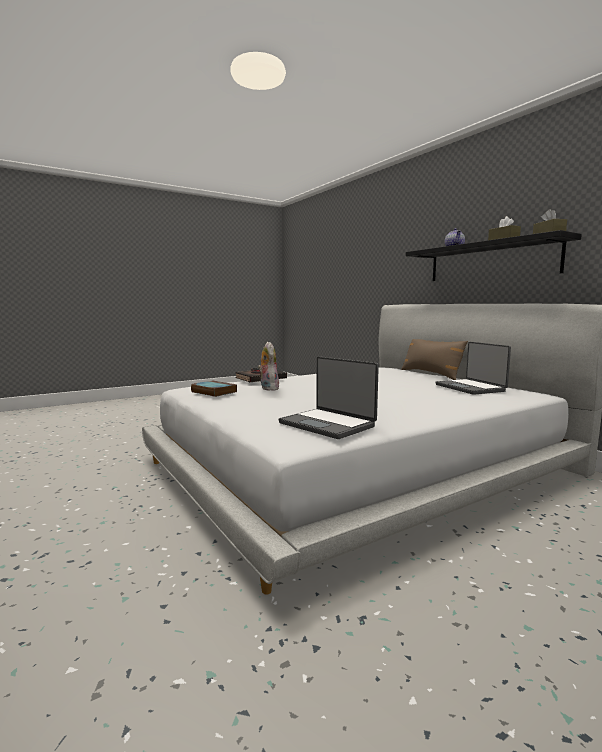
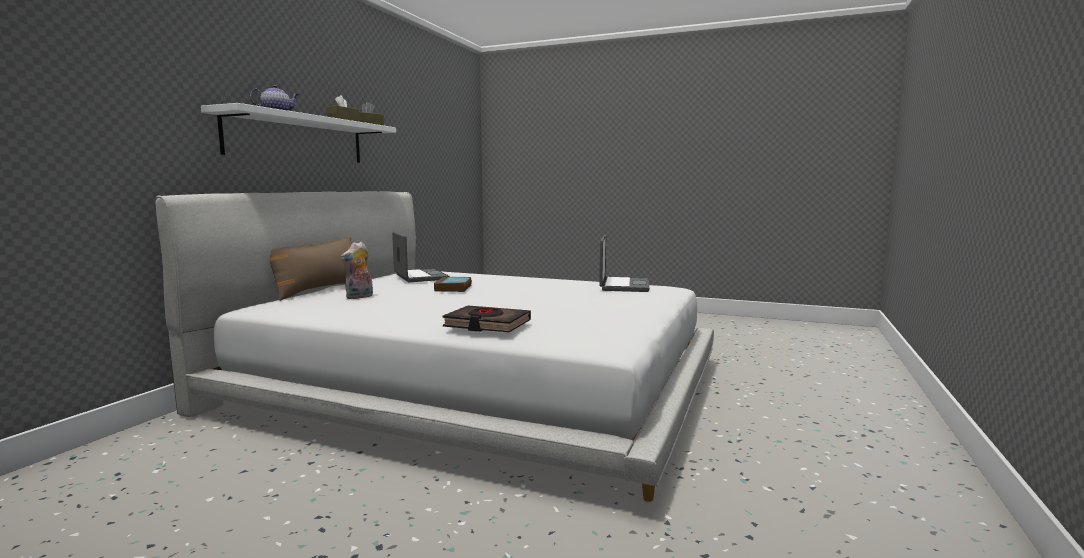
camera: 125 degrees left, 0 degrees up
book [191,380,237,397] -> book moved to [434,277,472,292]
plush toy [258,342,279,391] -> plush toy moved to [341,242,373,299]
black shelf [406,230,582,281] -> white shelf [201,103,396,163]
laptop [435,342,511,395] -> laptop turned 60 degrees counterclockwise [392,232,450,282]

